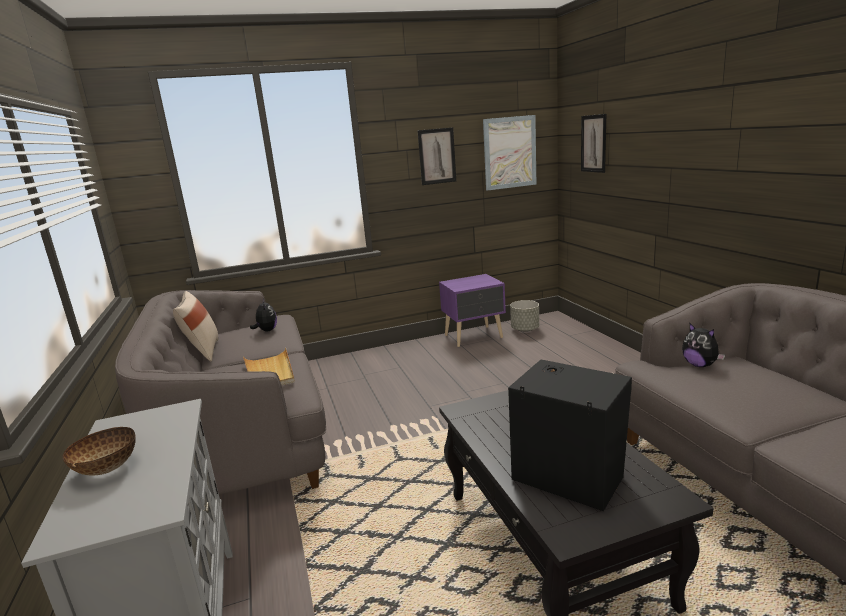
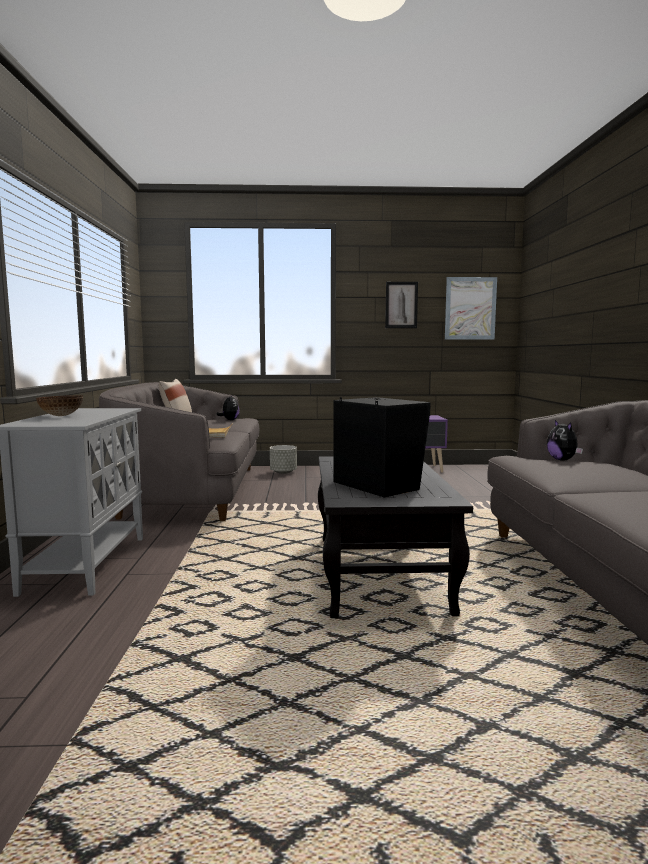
camera: 15 degrees right, 10 degrees down
grey planter [510,300,539,332] -> grey planter moved to [270,445,297,474]
picture [581,114,606,173] -> none

